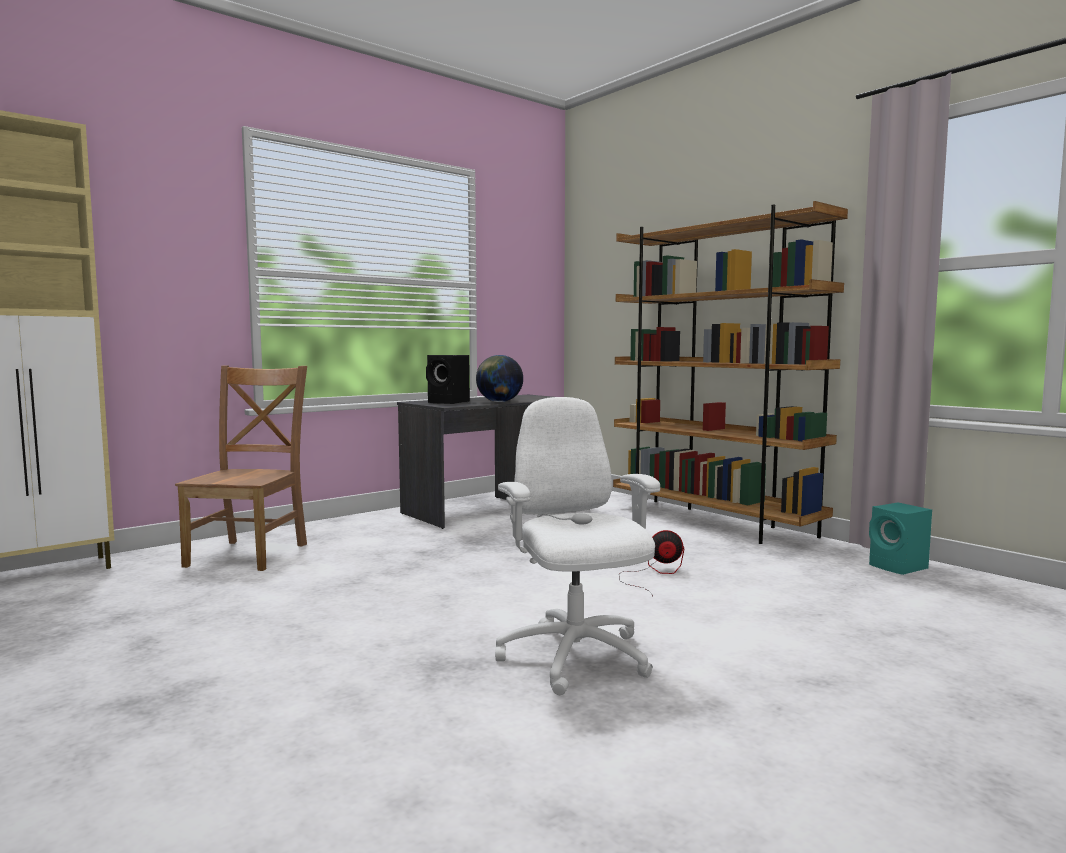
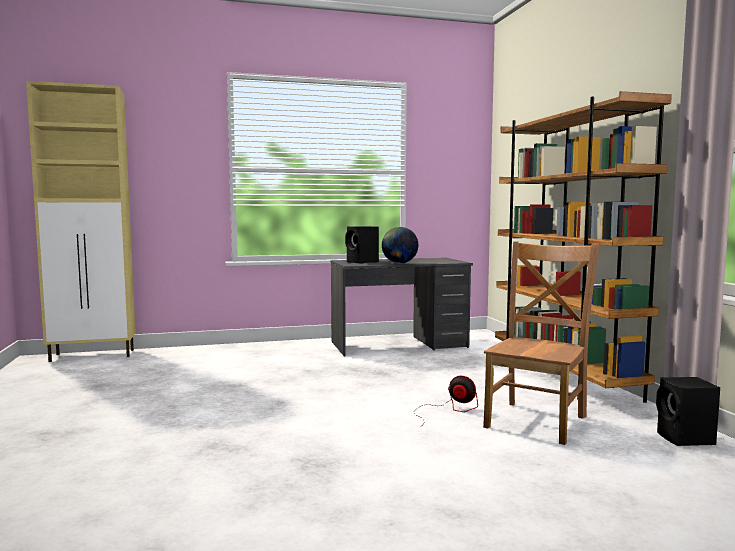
camera: 25 degrees right, 0 degrees up
brown chair [175,365,307,571] -> brown chair moved to [483,241,600,445]
white office chair [495,397,660,695] -> none
turquoise speaker [869,502,932,575] -> black speaker [656,377,720,446]

